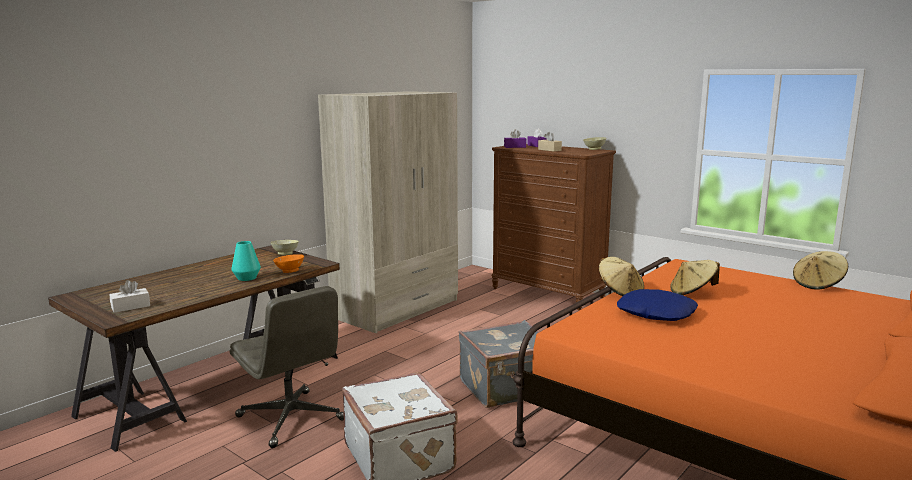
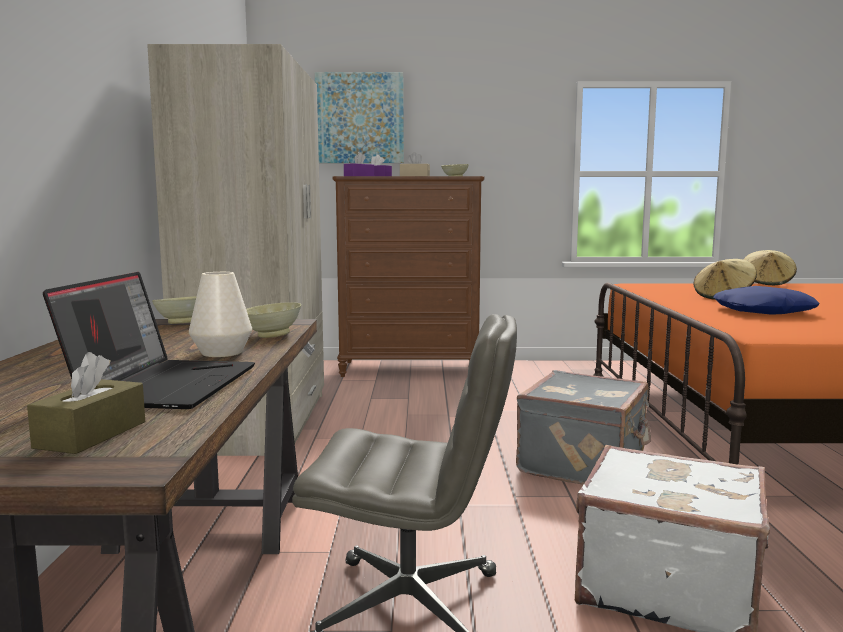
camera: 40 degrees left, 5 degrees down
white tissue box [109,280,150,313] -> brown tissue box [27,352,145,454]
turquoise vase [231,241,261,281] -> white vase [189,272,252,357]
orange bowl [273,254,304,273] -> beige bowl [246,302,301,338]
beige hat [599,257,644,296] -> none
none -> laptop [43,272,255,409]
none -> picture [315,72,404,163]

